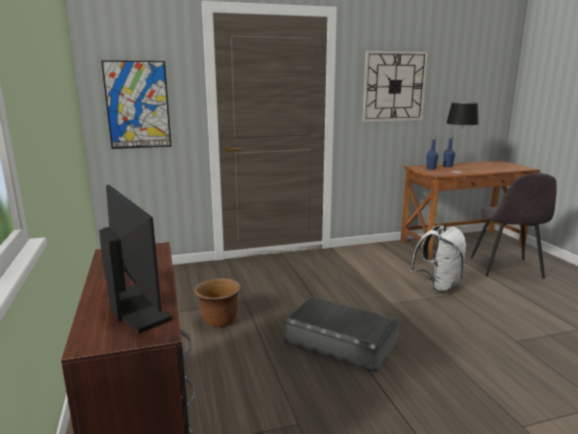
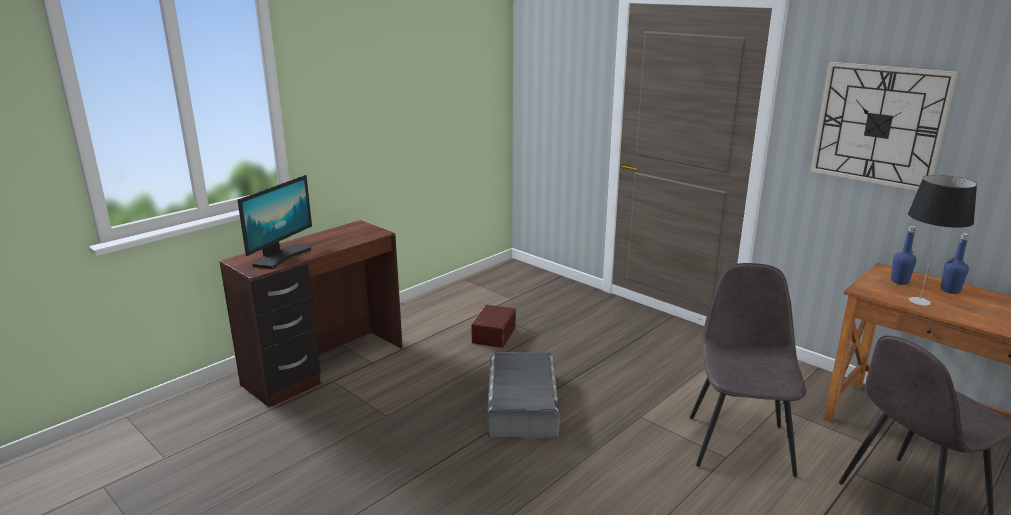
camera: 60 degrees right, 5 degrees up
picture [101,60,172,149] -> none
brown planter [194,278,241,327] -> brown storage box [471,305,516,348]
white backpack [410,225,467,293] -> grey chair [690,263,806,477]

